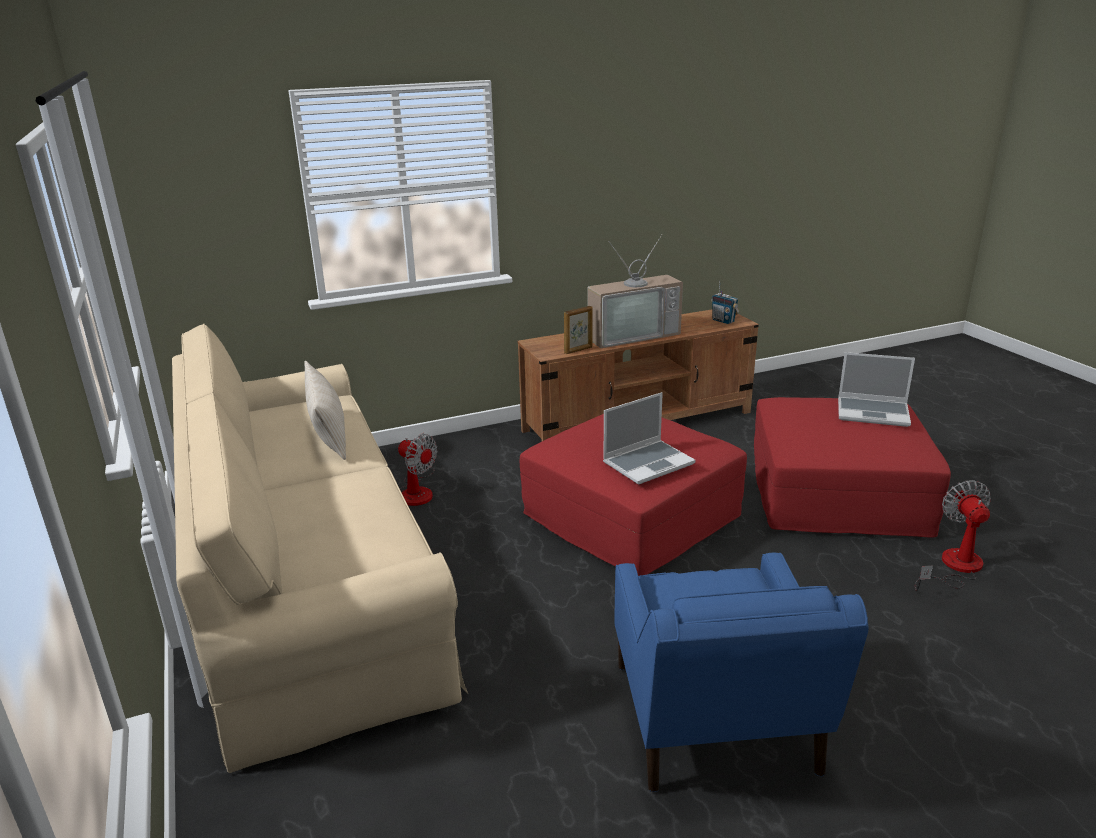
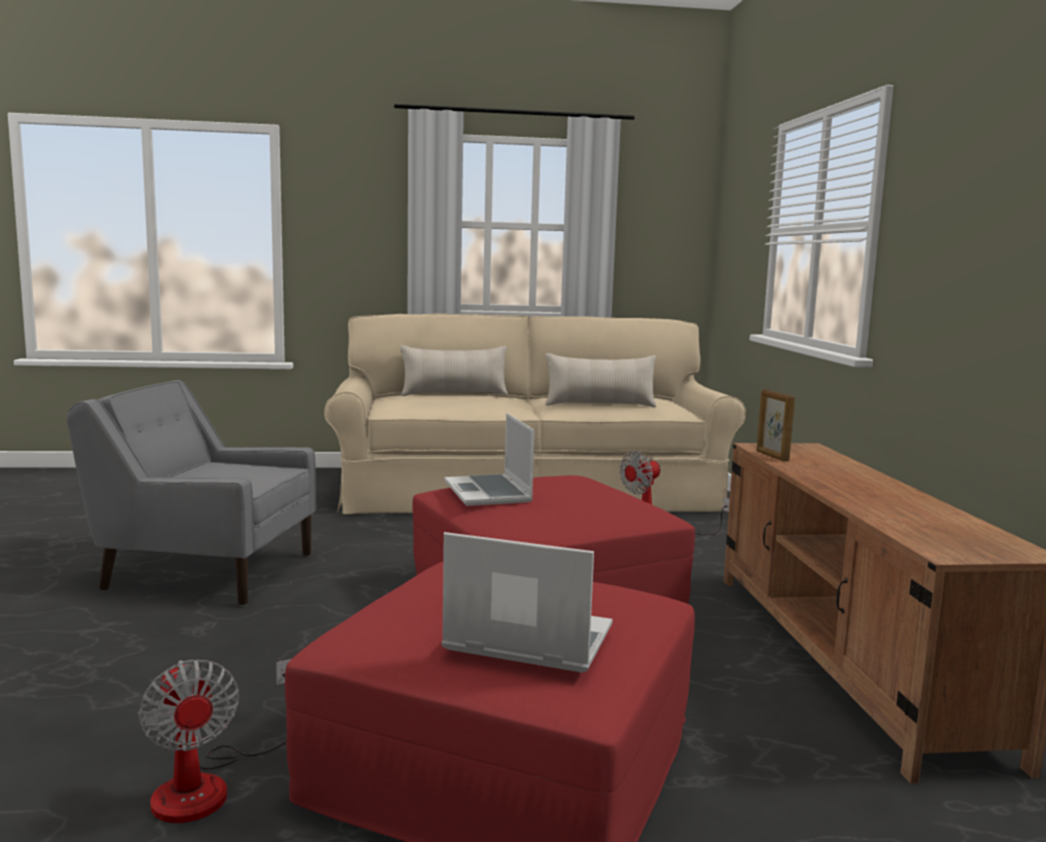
camera: 105 degrees right, 15 degrees down
television [587,234,683,348] -> none
blue armchair [614,553,869,792] -> grey armchair [67,380,316,606]
radio [711,280,739,324] -> none
laptop [838,352,915,427] -> laptop turned 75 degrees clockwise [441,532,613,673]
fan [915,480,991,591] -> fan turned 45 degrees clockwise [138,659,291,823]
none -> beige pillow [400,345,508,396]

